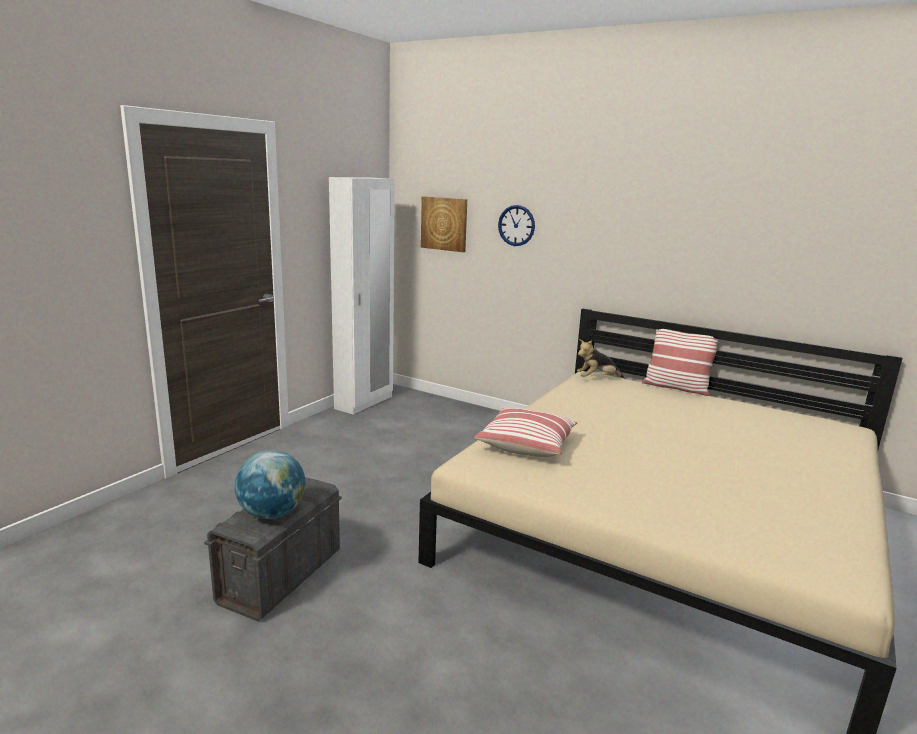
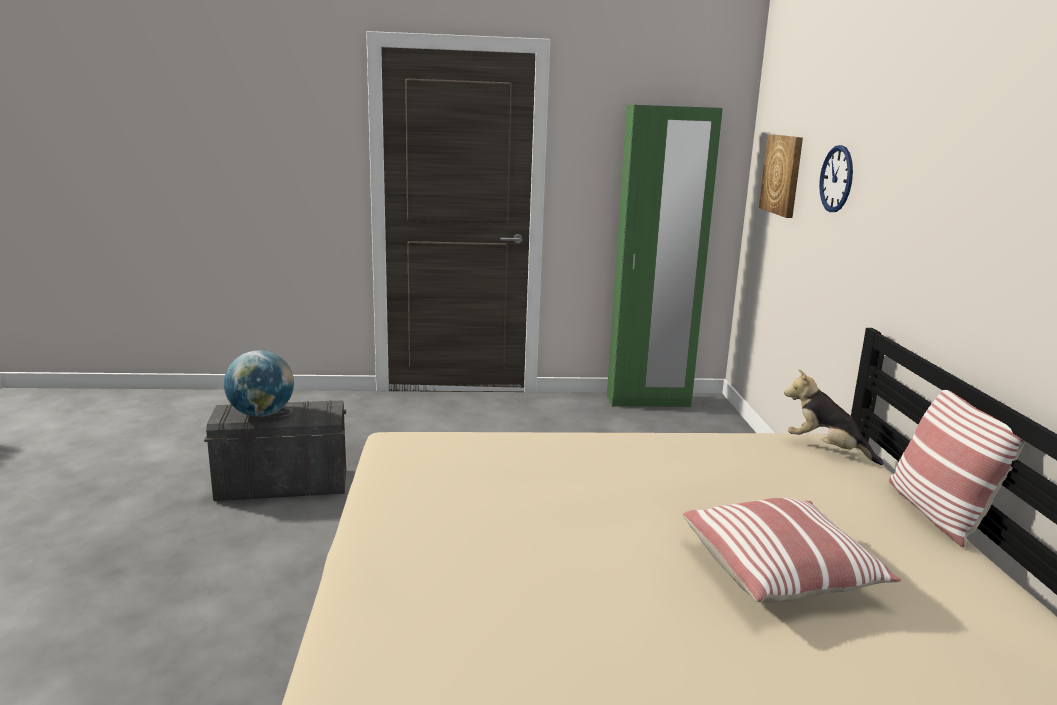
camera: 55 degrees right, 0 degrees up
white wardrobe [329,177,395,415] -> green wardrobe [607,105,723,407]
pillow [474,407,578,457] -> pillow moved to [683,498,901,603]

